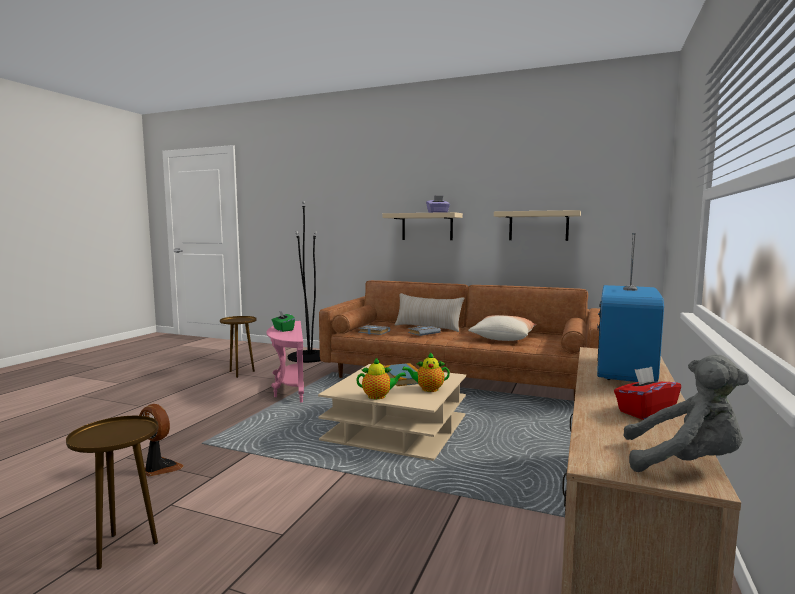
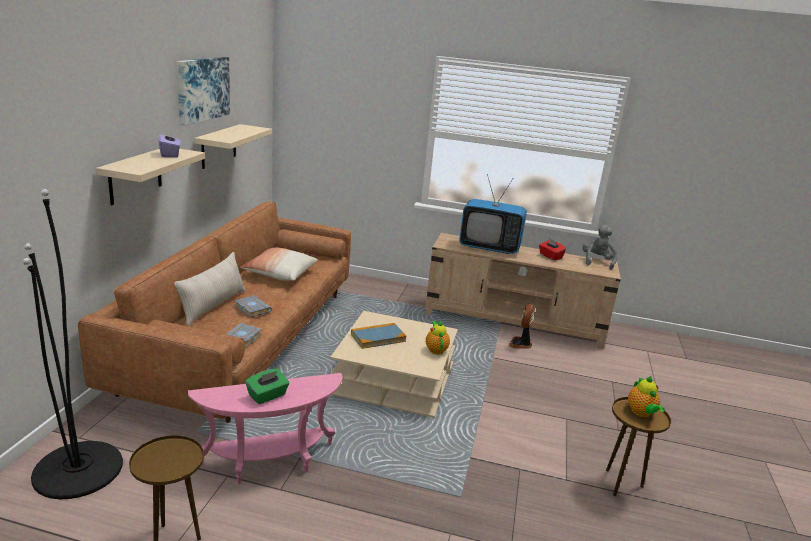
camera: 100 degrees left, 15 degrees up
fan [139,404,184,476] -> fan moved to [509,304,535,349]
teapot [402,352,450,392] -> teapot moved to [628,376,665,417]
none -> picture [177,57,230,126]

